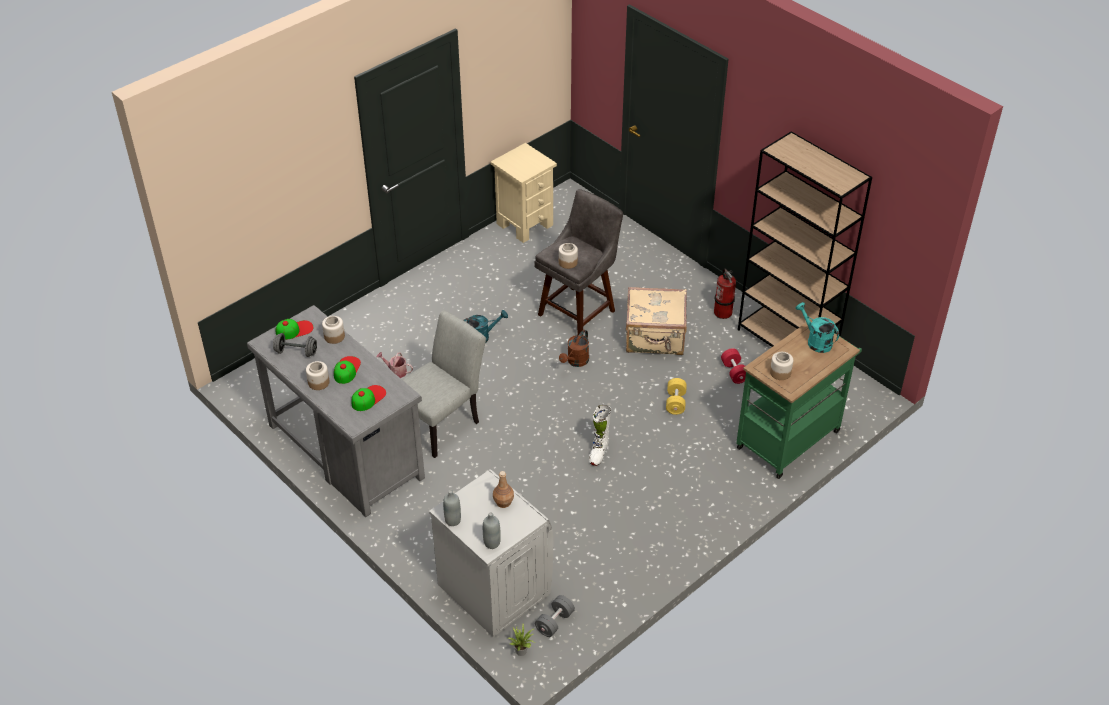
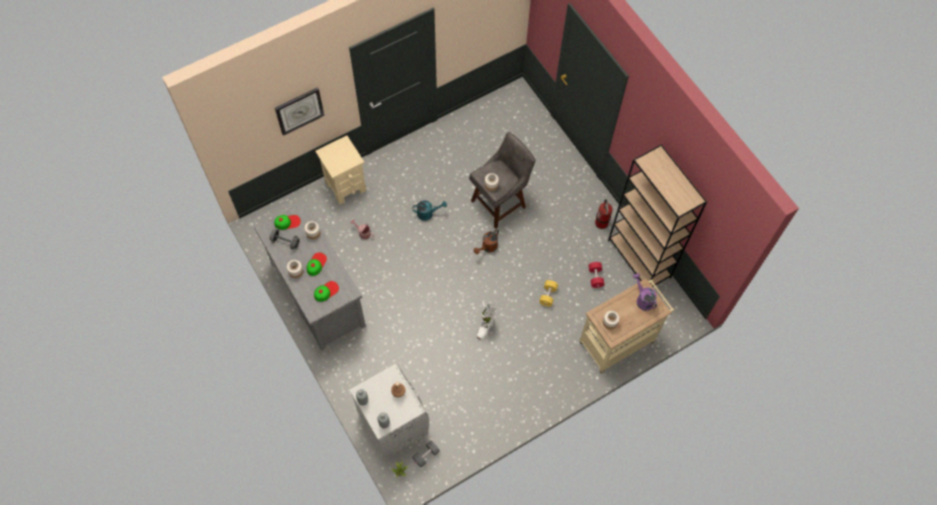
camera: 10 degrees right, 20 degrees up
grey chair [402,310,486,458] -> none
beige nightstand [491,143,557,243] -> beige nightstand moved to [315,135,366,205]
beige suitcase [626,287,687,355] -> none
green cart [736,319,862,479] -> beige cart [579,279,675,373]
turquoise watering can [796,302,839,353] -> purple watering can [633,274,657,311]
none -> wall clock [275,87,324,136]

